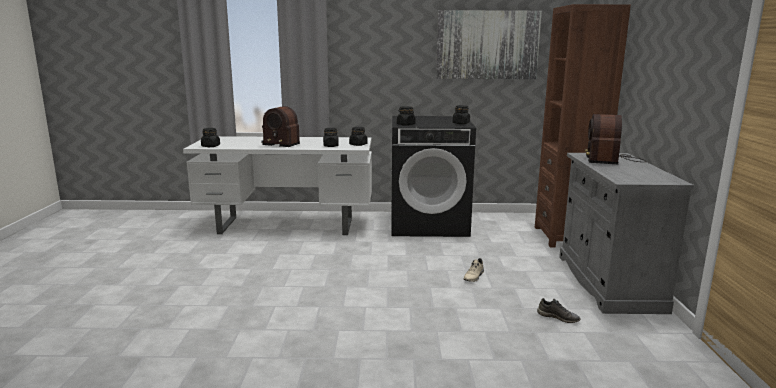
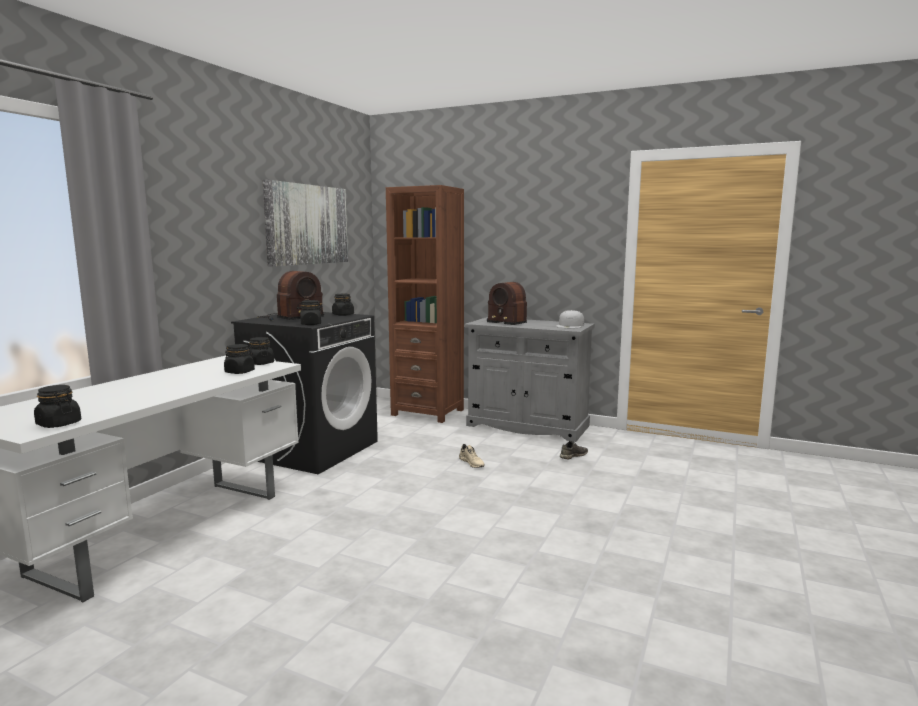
camera: 65 degrees left, 5 degrees down
radio [261,106,300,147] -> radio moved to [258,271,324,321]
none -> white cap [556,310,584,329]

